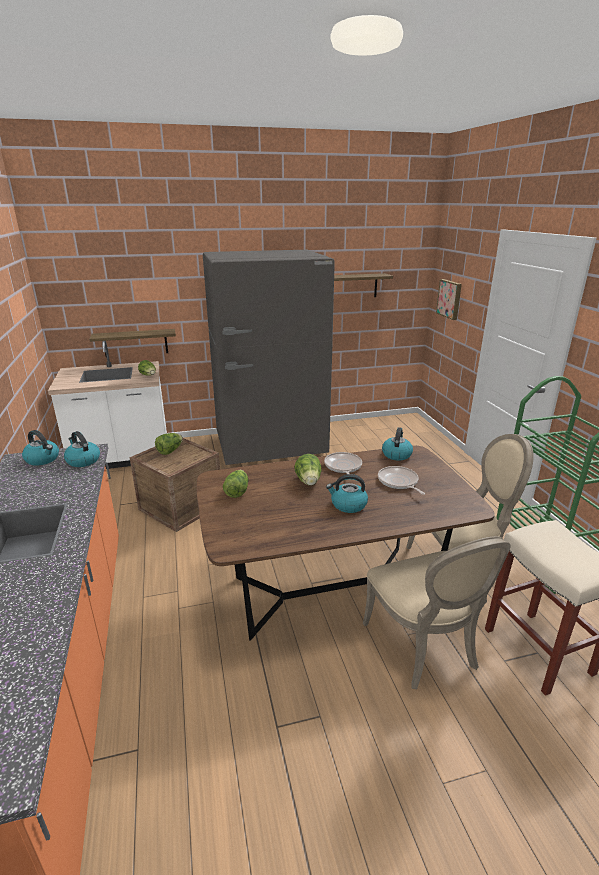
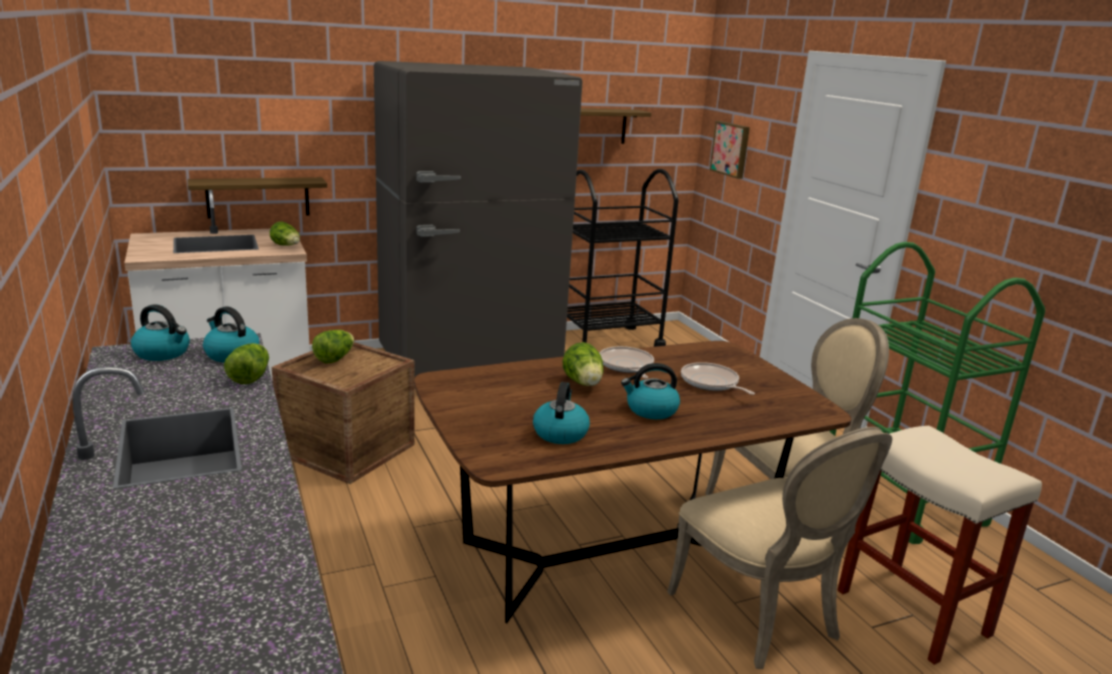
camera: 10 degrees left, 5 degrees down
lettuce [223,470,248,498] -> lettuce moved to [224,343,269,384]
kettle [382,427,413,461] -> kettle moved to [533,382,590,444]
none -> black cart [567,169,679,347]

